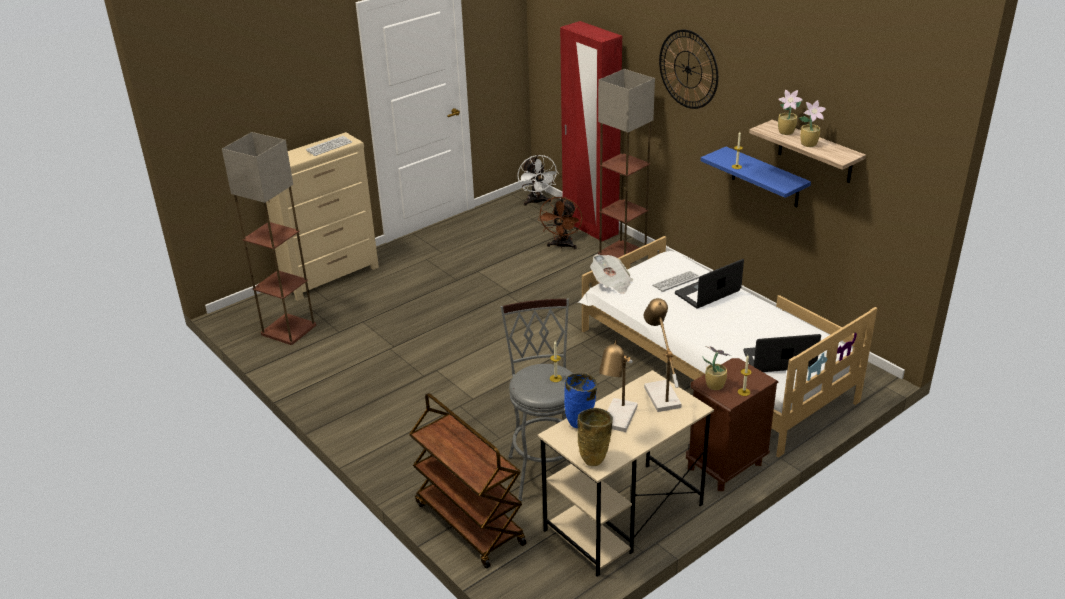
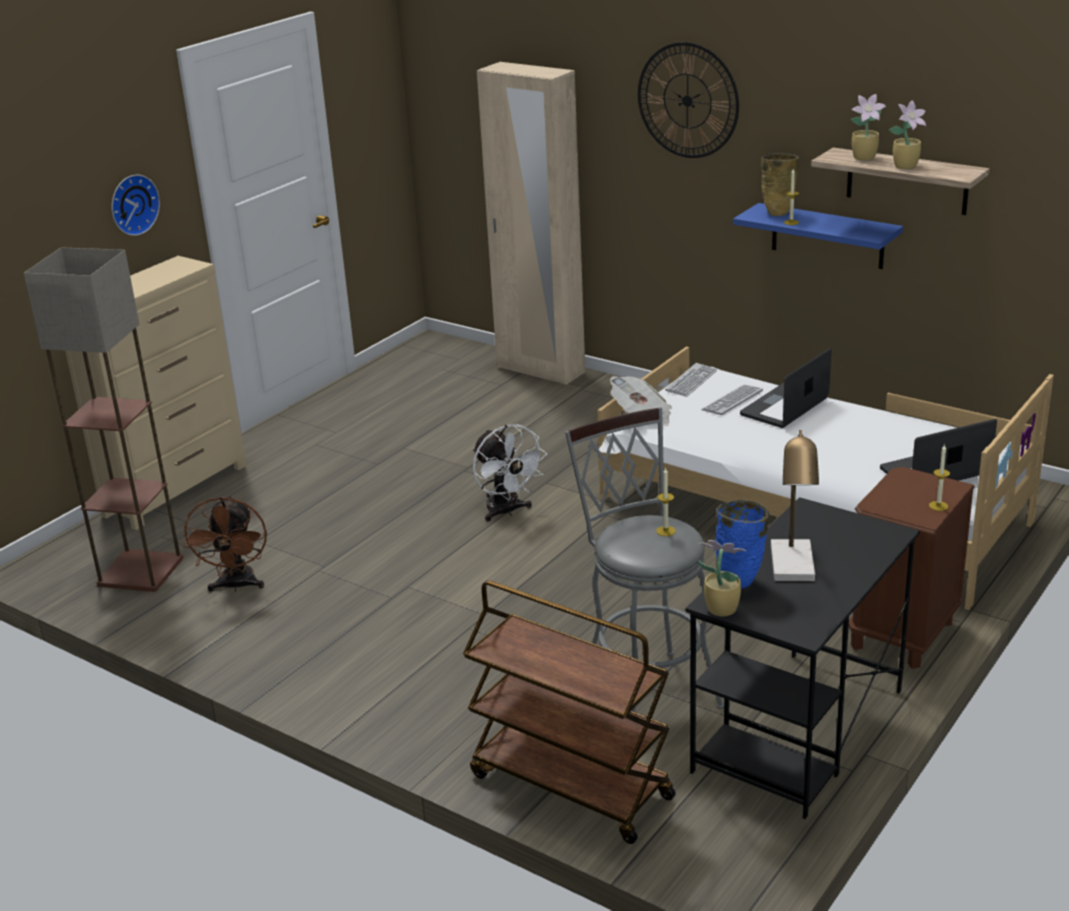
camera: 15 degrees left, 5 degrees down
keyboard [306,136,352,156] -> keyboard moved to [665,363,717,397]
white fan [517,155,559,206] -> white fan moved to [473,424,547,522]
brown fan [538,197,582,249] -> brown fan moved to [183,496,267,592]
beige desk [538,370,714,577] -> black desk [686,497,920,819]
red wardrobe [560,21,622,241] -> beige wardrobe [477,62,585,385]
beige vase [577,408,613,466] -> beige vase moved to [761,153,799,216]
floor lamp [598,69,655,264] -> none
table lamp [644,298,682,412] -> none
potted plant [703,346,731,390] -> potted plant moved to [699,540,746,616]
none -> wall clock [112,175,160,236]

